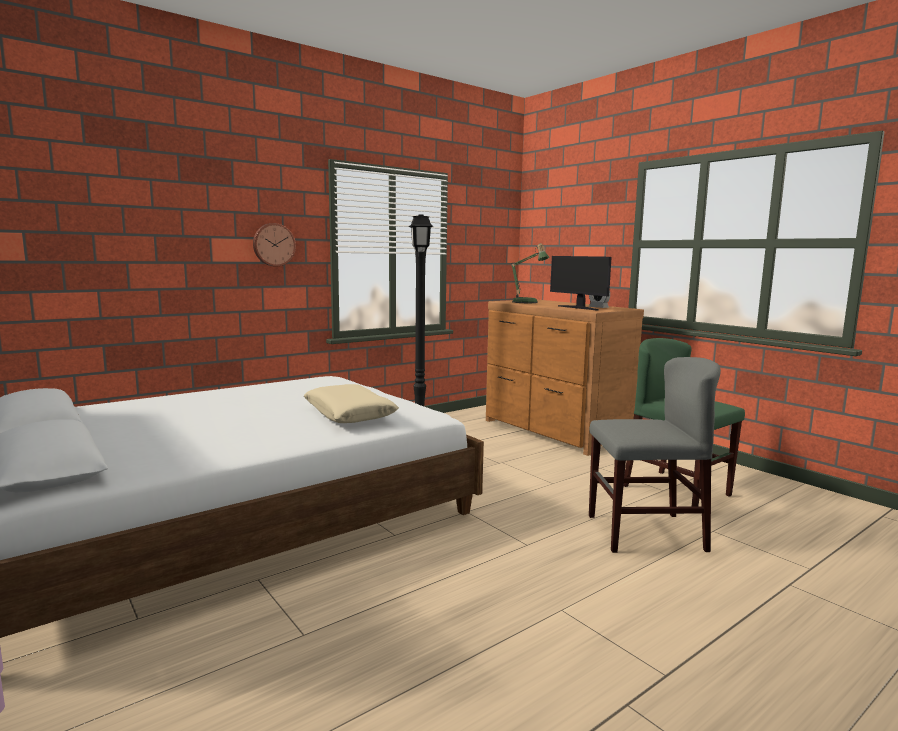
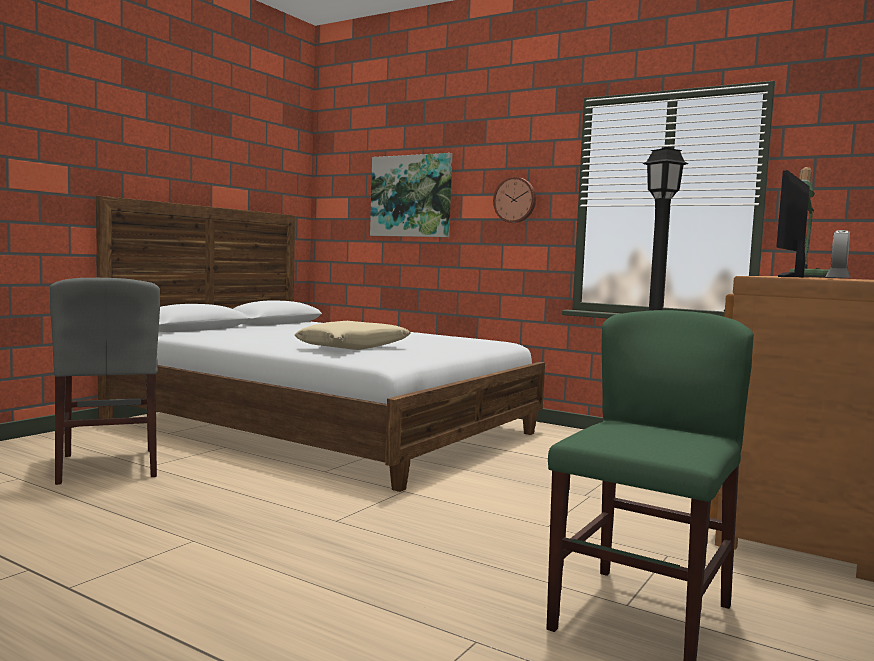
camera: 70 degrees right, 5 degrees down
grey chair [589,357,721,553] -> grey chair moved to [50,278,160,485]
none -> picture [370,153,452,237]

